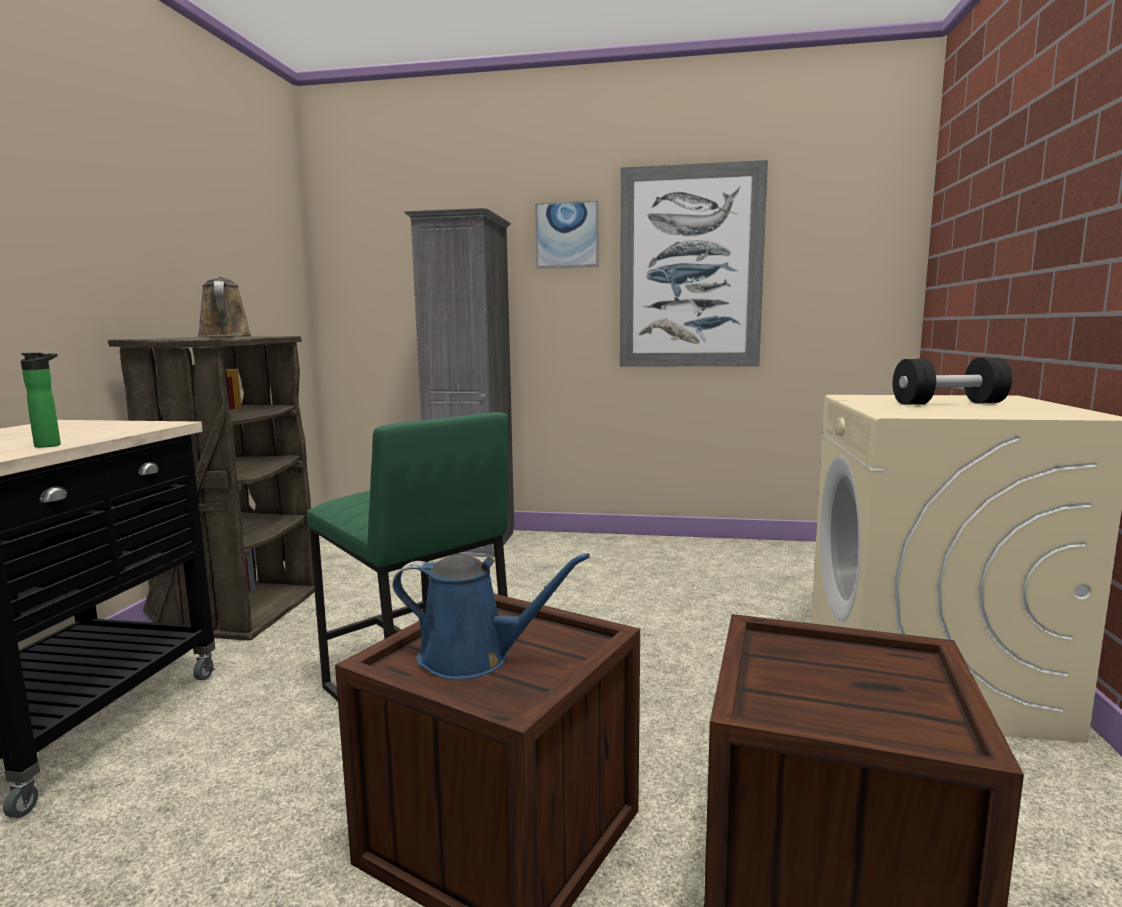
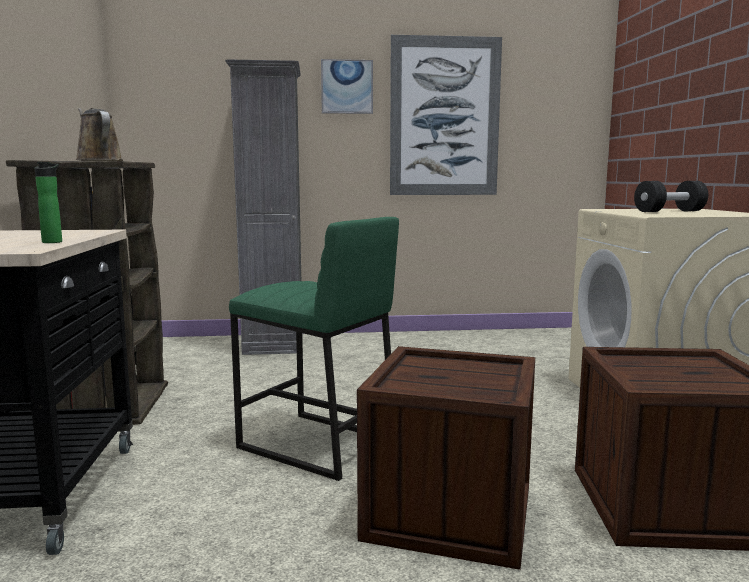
camera: 15 degrees left, 0 degrees up
blue watering can [393,553,590,680] -> none

